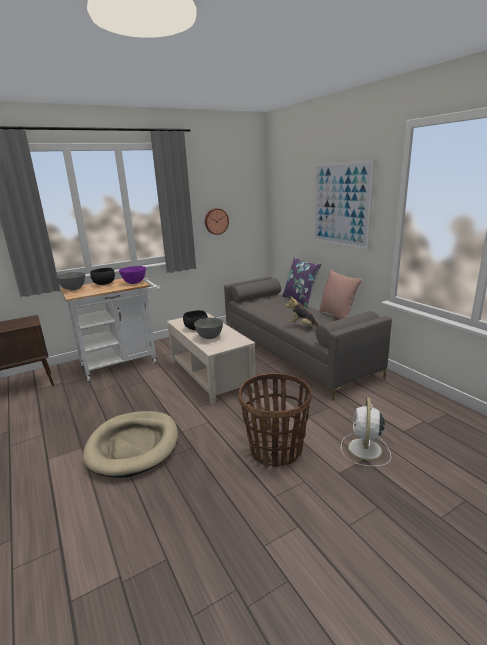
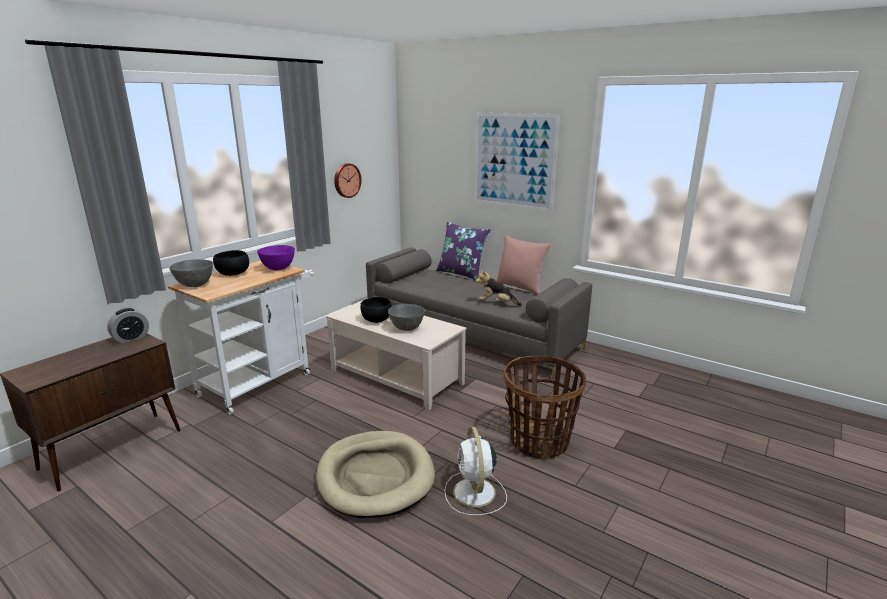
camera: 25 degrees left, 0 degrees up
white fan [341,397,391,467] -> white fan moved to [444,426,507,515]
none -> alarm clock [107,308,149,343]

